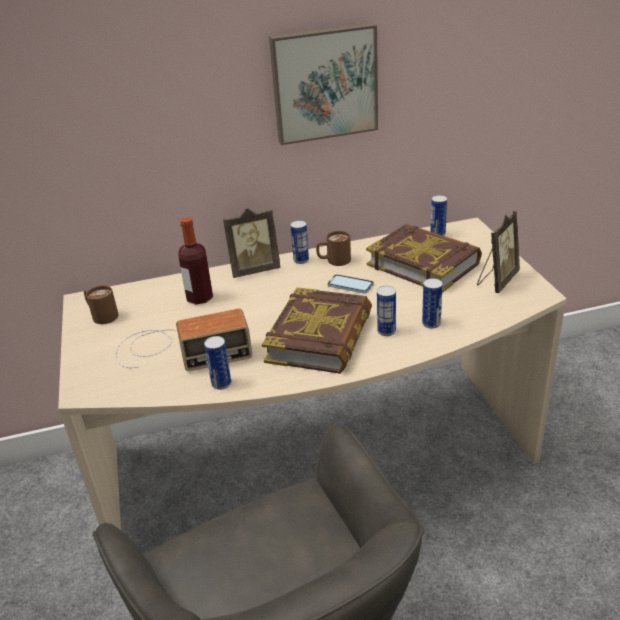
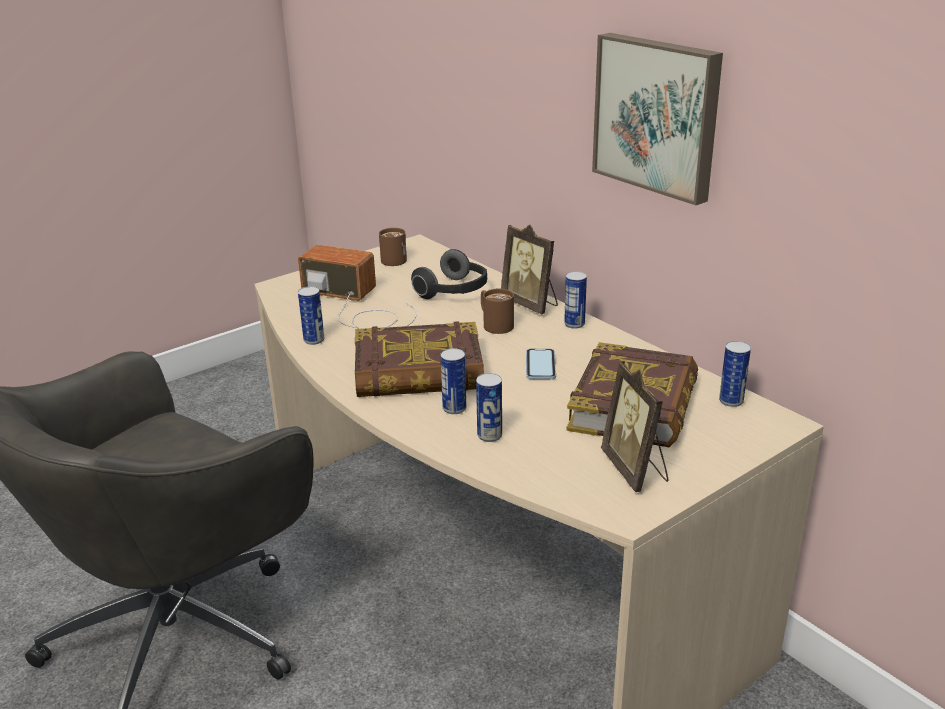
camera: 65 degrees right, 5 degrees down
radio [116,308,252,371] -> radio turned 150 degrees clockwise [298,245,417,329]
bottle [178,217,213,305] -> headphones [411,249,487,299]
brown mug [316,231,351,266] -> brown mug moved to [481,289,514,334]
picture frame [477,211,520,293] -> picture frame turned 60 degrees clockwise [601,361,669,492]

